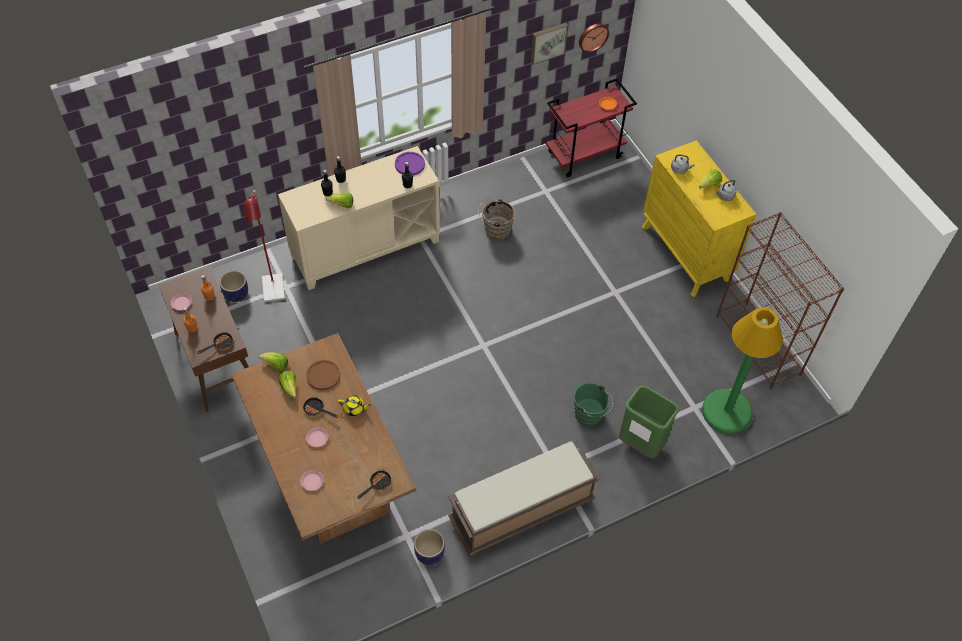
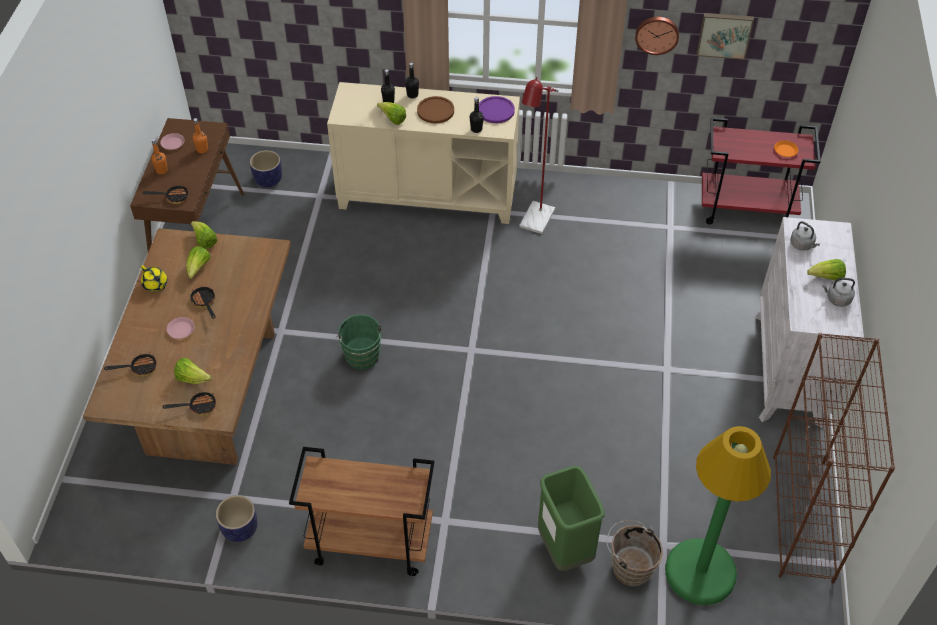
camera: 35 degrees right, 5 degrees down
red floor lamp [244,190,285,302] -> red floor lamp moved to [519,77,559,234]
pink plate [300,470,324,491] -> frying pan [104,354,157,377]
brown plate [306,360,340,390] -> brown plate moved to [417,96,454,123]
yellow teapot [338,395,371,416] -> yellow teapot moved to [141,265,168,291]
brown bench [448,440,600,557] -> brown cart [289,447,435,576]
brown bucket [478,198,515,240] -> brown bucket moved to [606,520,663,587]
green bucket [574,383,613,426] -> green bucket moved to [335,314,383,370]
wall clock [579,23,609,53] -> wall clock moved to [635,17,679,55]
yellow dresser [642,140,757,297] -> white dresser [755,217,864,428]
none -> lettuce [174,358,212,384]

